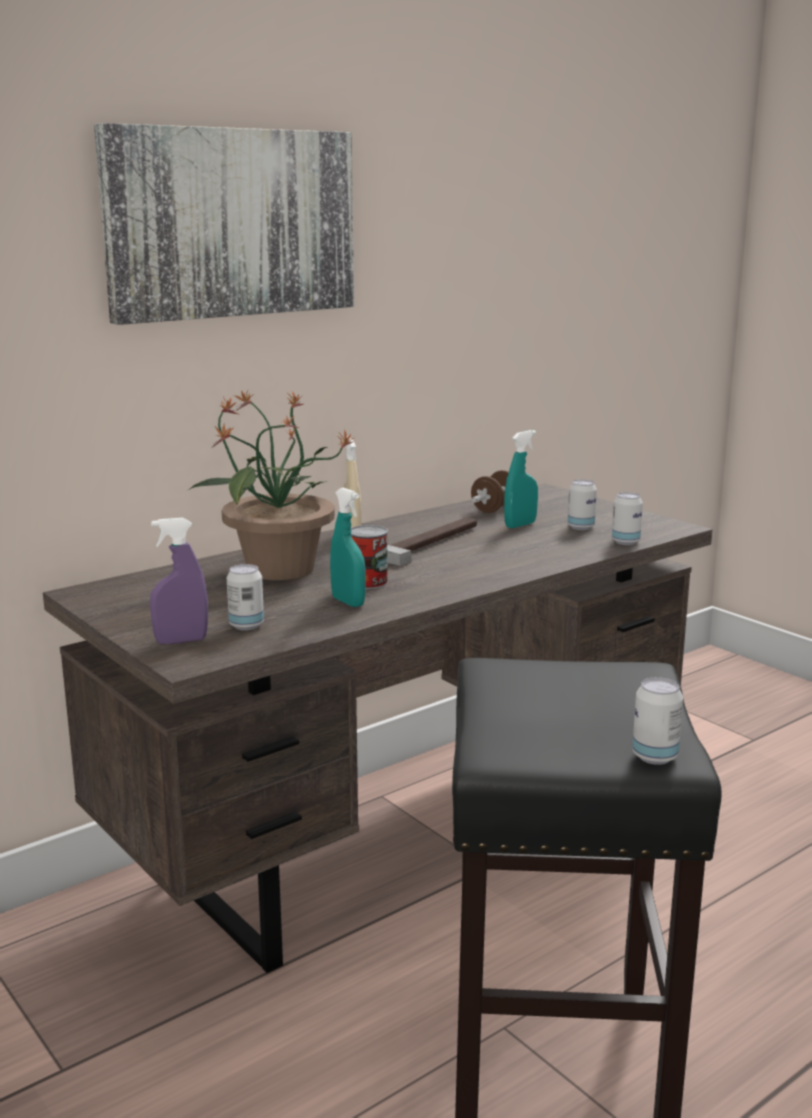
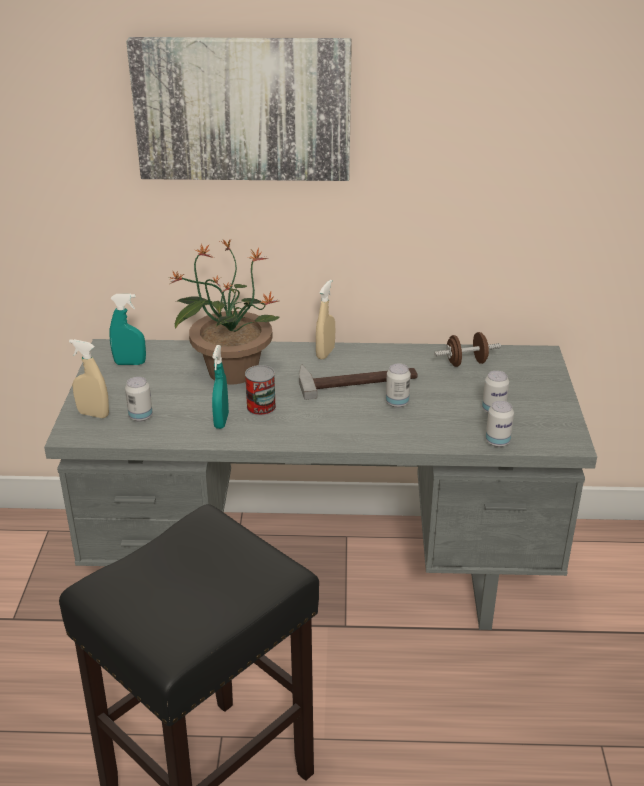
camera: 40 degrees right, 15 degrees up
brown desk [43,484,712,973] -> grey desk [44,339,597,630]
purple spray bottle [150,518,208,644] -> beige spray bottle [69,339,109,418]
turquoise spray bottle [504,430,538,528] -> turquoise spray bottle moved to [109,294,146,365]
can [632,677,683,765] -> can moved to [386,364,411,408]

